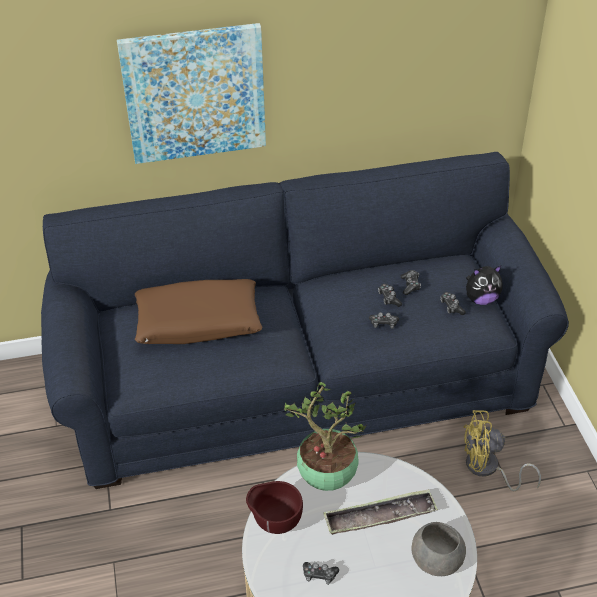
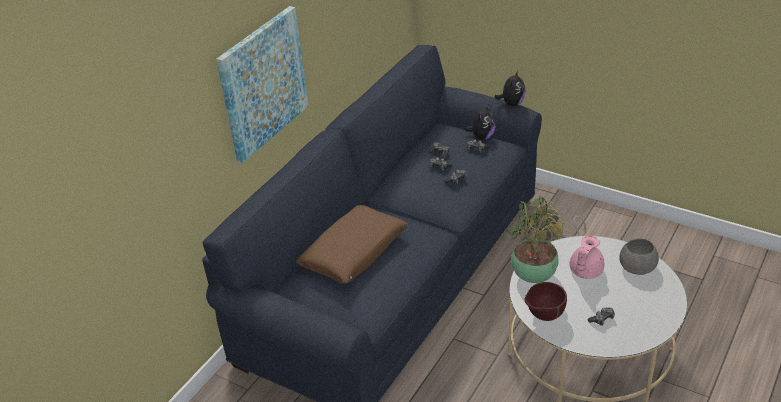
camera: 45 degrees left, 5 degrees down
tray [323,489,438,535] -> pink teapot [570,236,604,279]
none -> plush toy [494,71,526,106]

